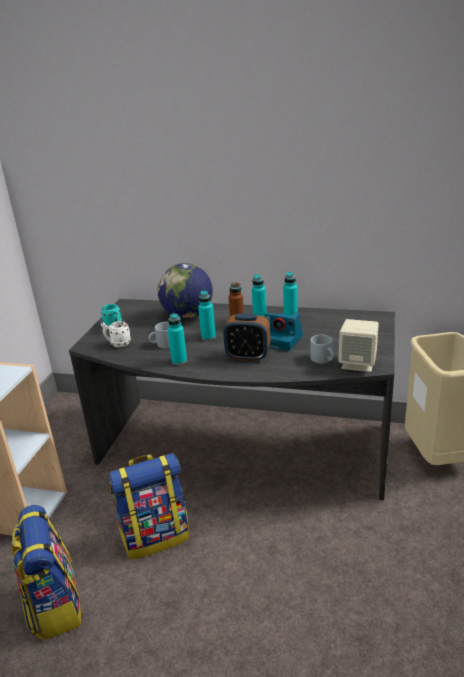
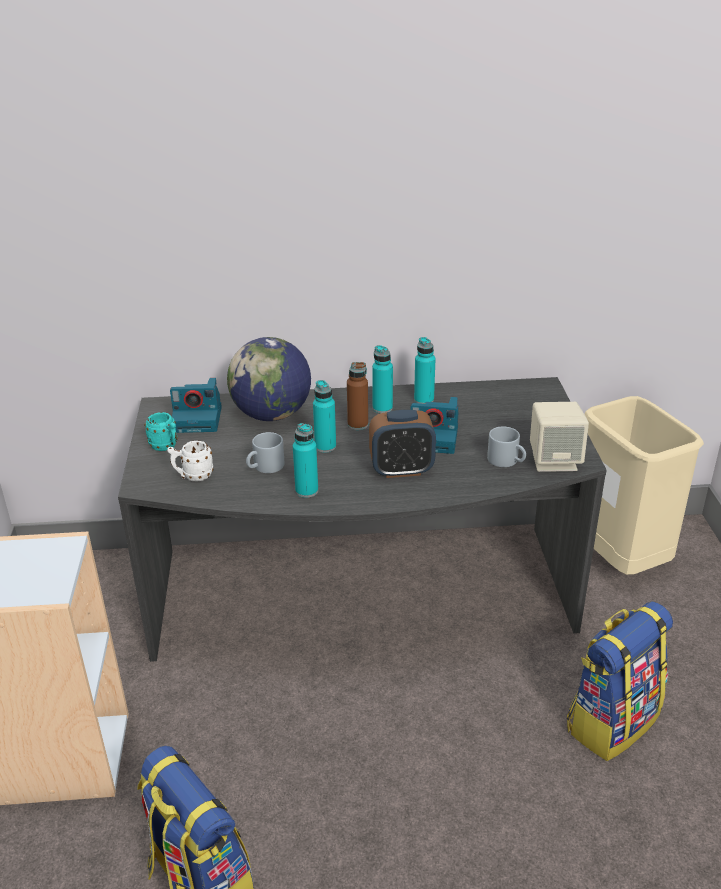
camera: 20 degrees left, 5 degrees up
backpack [109,453,190,560] -> backpack moved to [567,601,673,761]
none -> camera [170,378,222,433]

